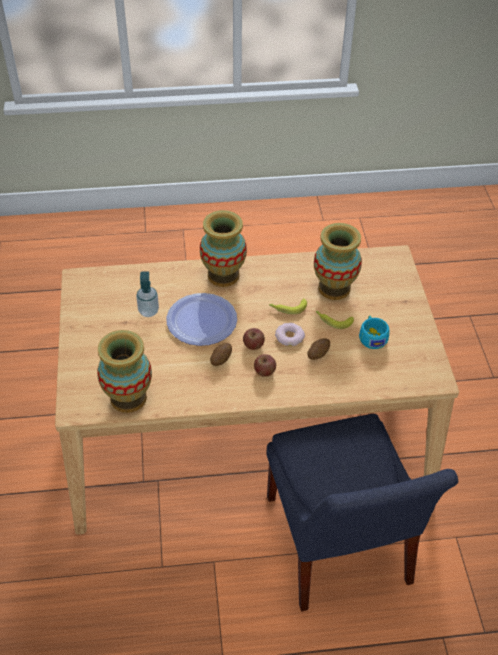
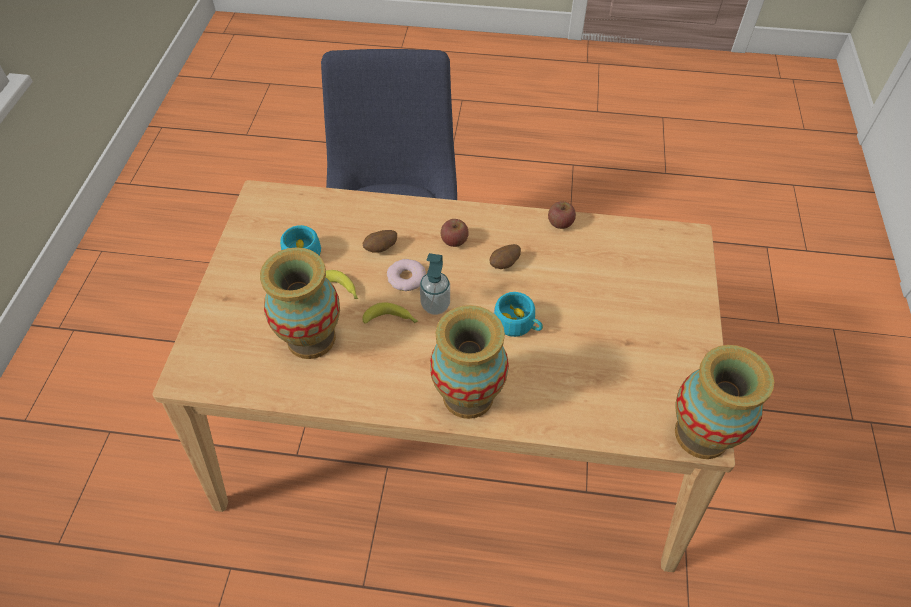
camera: 165 degrees left, 5 degrees up
vase [97,330,152,413] -> vase moved to [675,345,774,459]
soap dispenser [136,271,159,317] -> soap dispenser moved to [420,253,450,315]
plate [166,293,237,346] -> turquoise cup [494,292,543,337]
apple [243,328,265,350] -> apple moved to [548,201,576,229]

